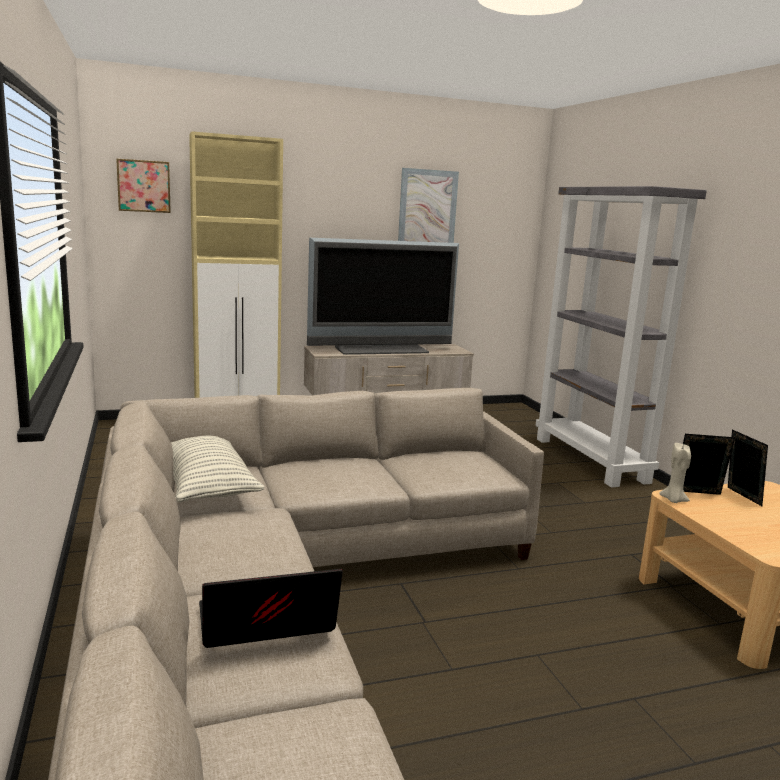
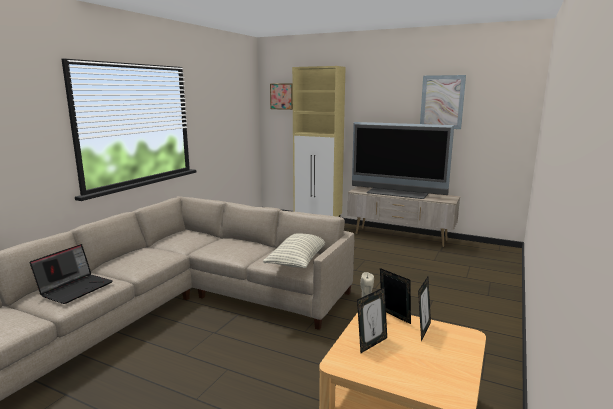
camera: 45 degrees right, 0 degrees up
pillow [171,436,265,502] -> pillow moved to [263,233,325,268]
laptop [199,569,343,648] -> laptop turned 90 degrees clockwise [30,244,113,304]
grey bookcase [535,186,707,487] -> none
none -> picture frame [357,287,387,353]

